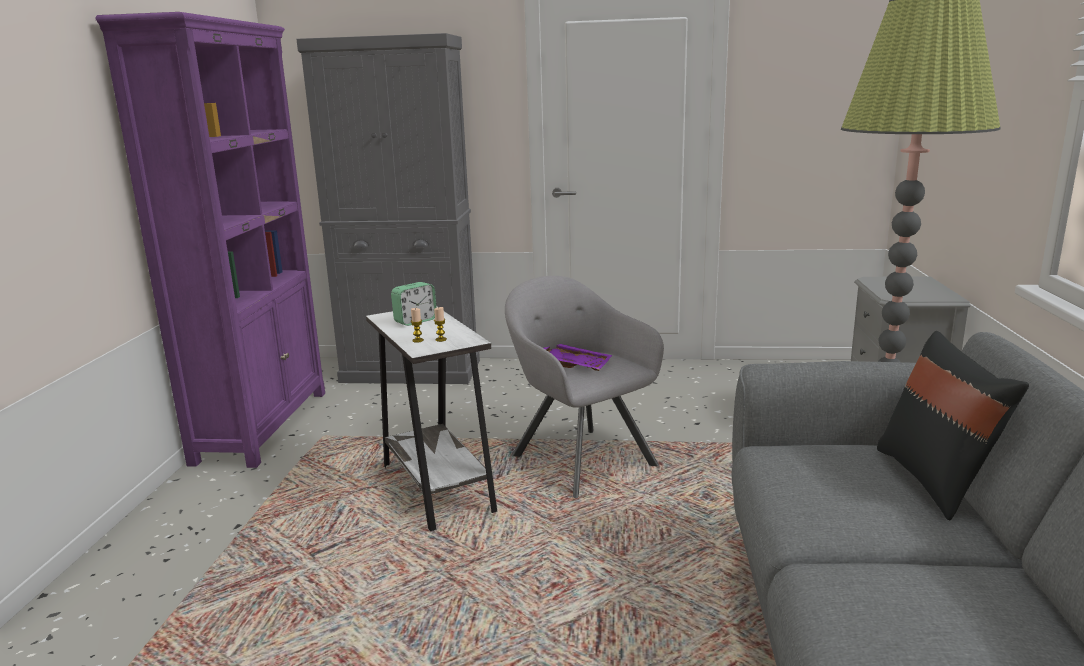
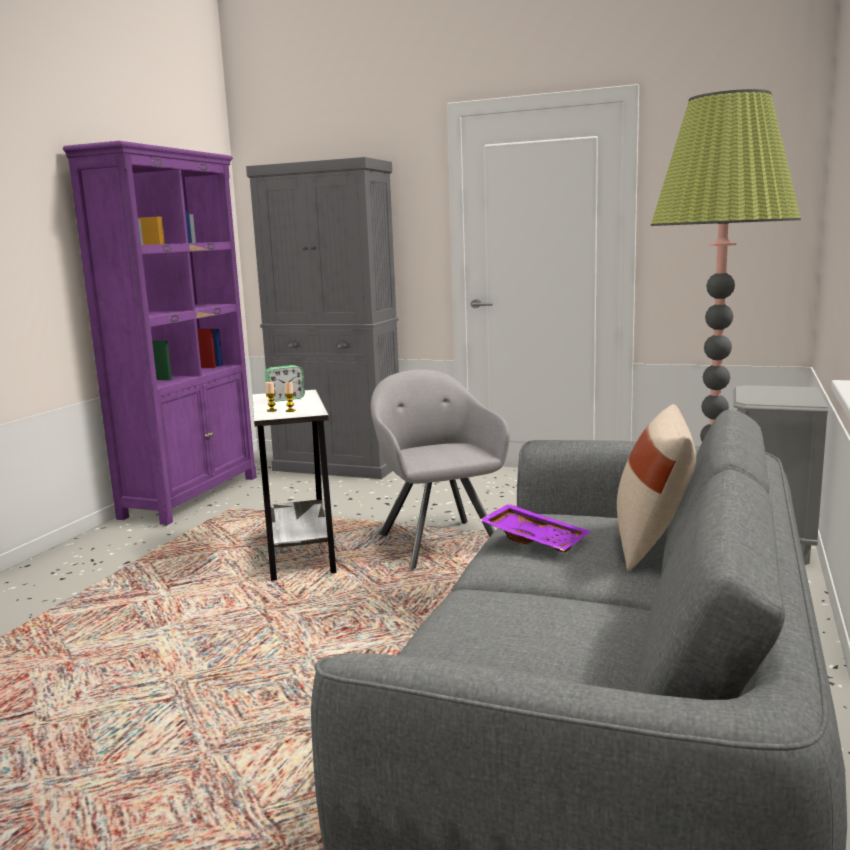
camera: 15 degrees right, 5 degrees down
purple tray [544,344,612,371] -> purple tray moved to [480,504,590,552]
black pillow [877,331,1029,520] -> beige pillow [617,404,697,571]

